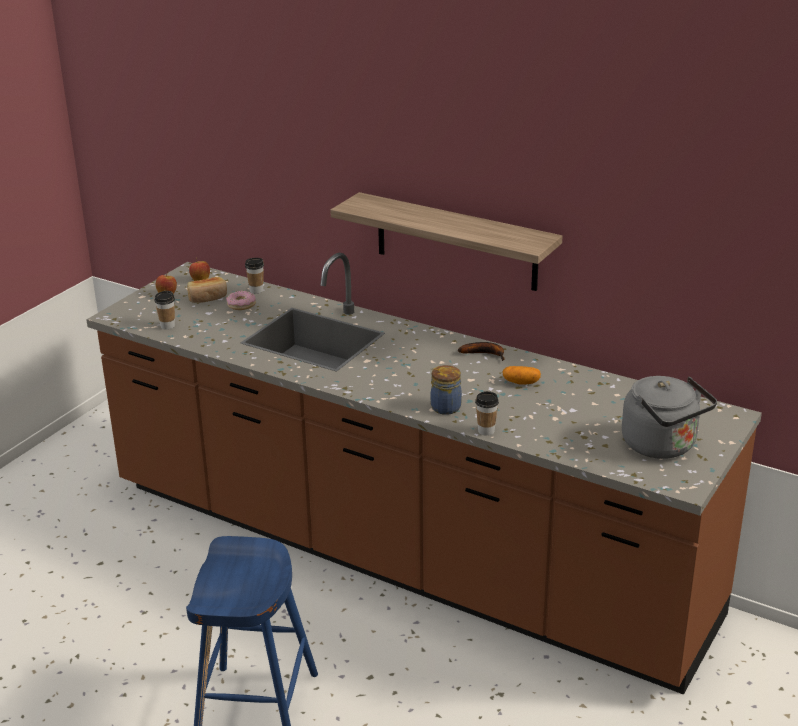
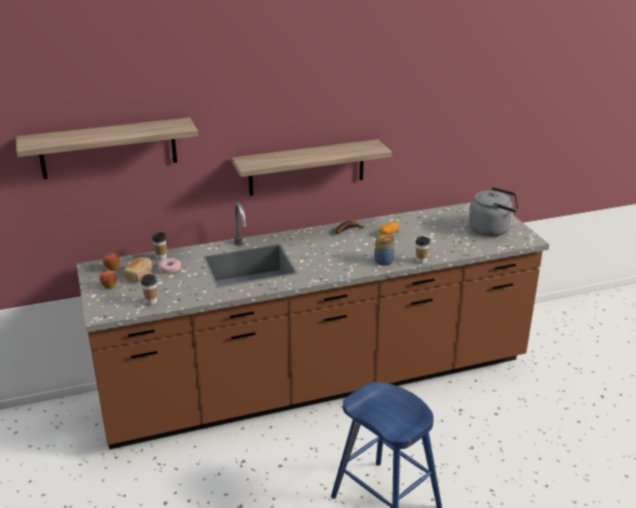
camera: 50 degrees left, 0 degrees up
none -> shelf [16,117,198,179]

